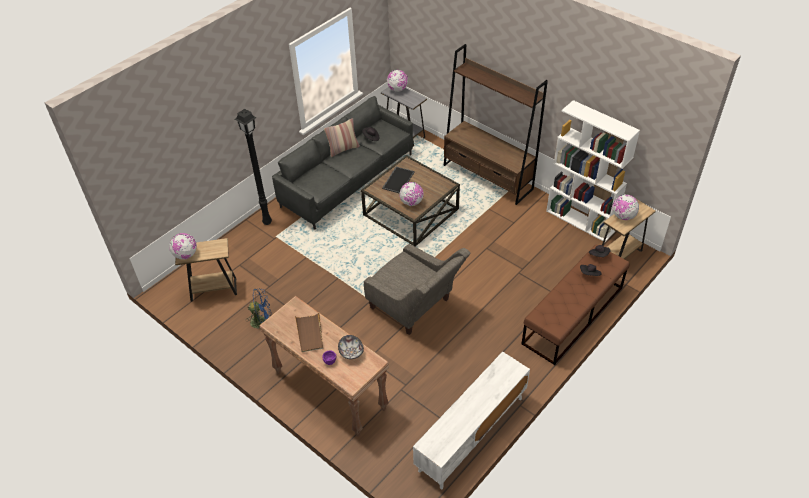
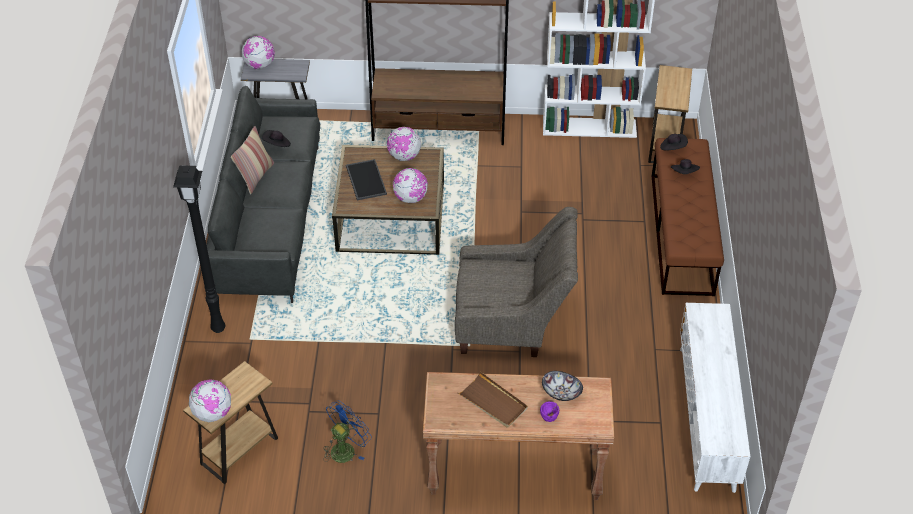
camera: 40 degrees left, 0 degrees up
globe [612,195,639,220] -> globe moved to [387,127,421,161]

